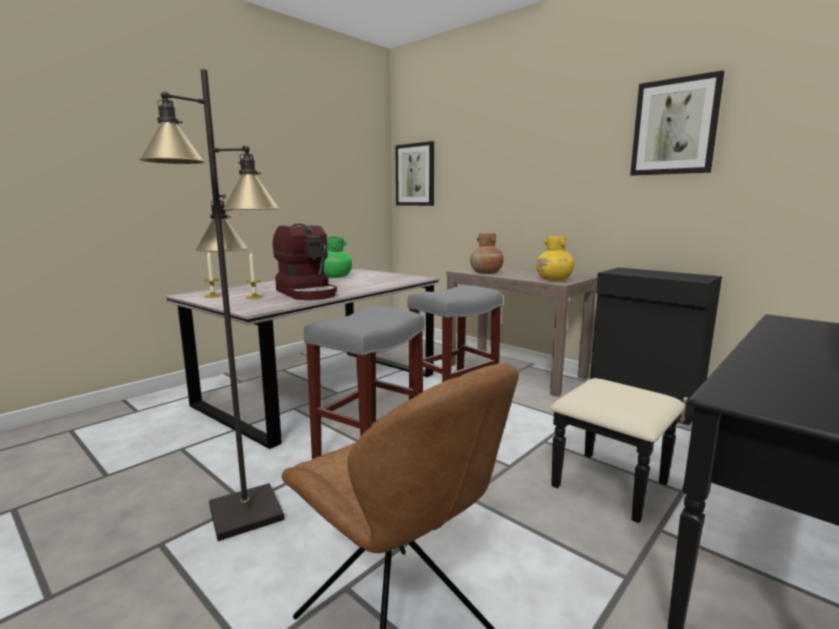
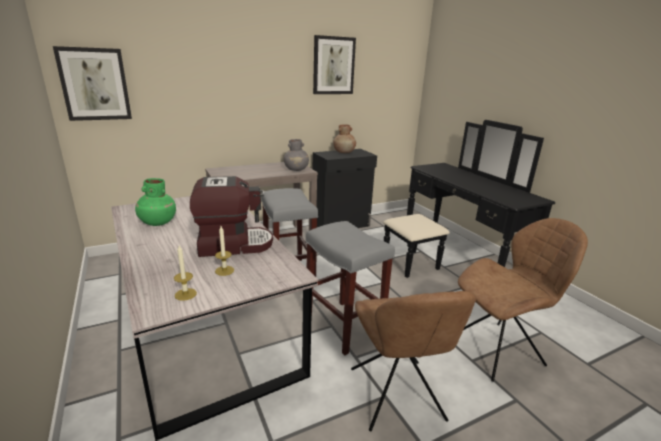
camera: 70 degrees left, 10 degrees up
black floor lamp [139,69,284,541] -> brown chair [351,291,476,431]
brown vase [470,233,504,274] -> brown vase moved to [333,124,356,153]
yellow vase [536,236,574,281] -> grey vase [284,139,309,171]

